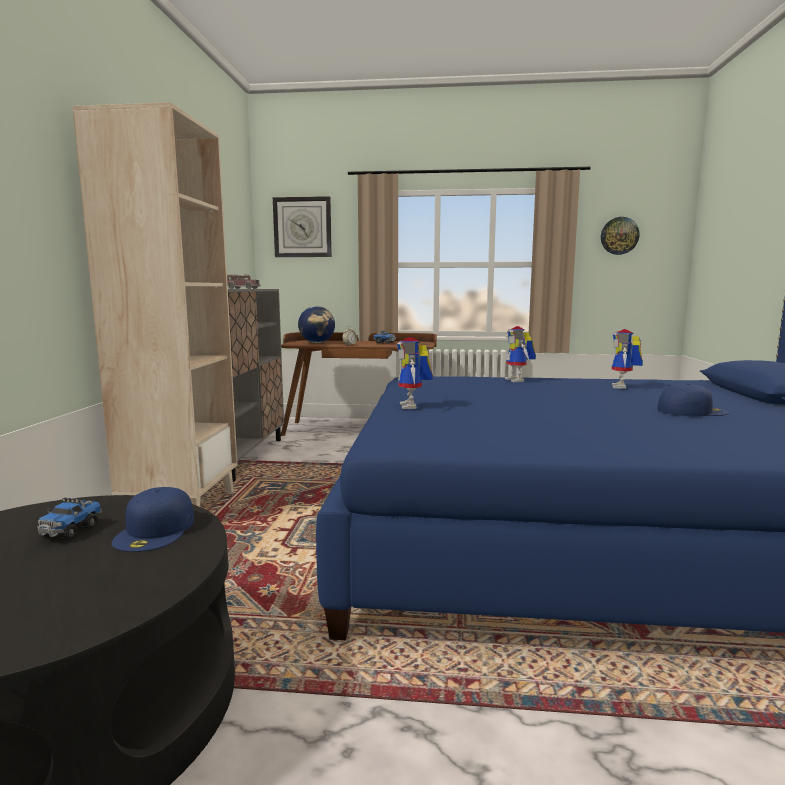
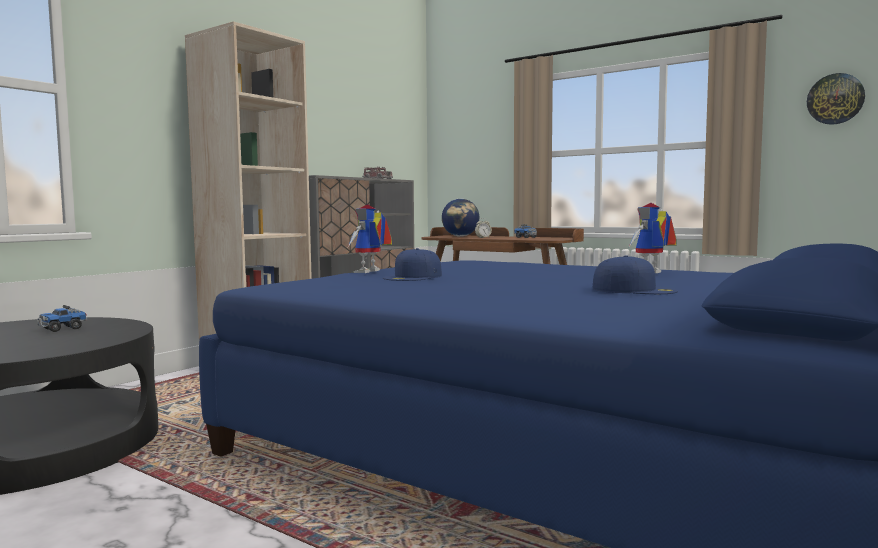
camera: 30 degrees right, 5 degrees down
blue cap [111,487,194,552] -> blue cap moved to [383,248,442,281]
wall clock [273,196,332,257] -> none
toy robot [505,326,536,382] -> none

